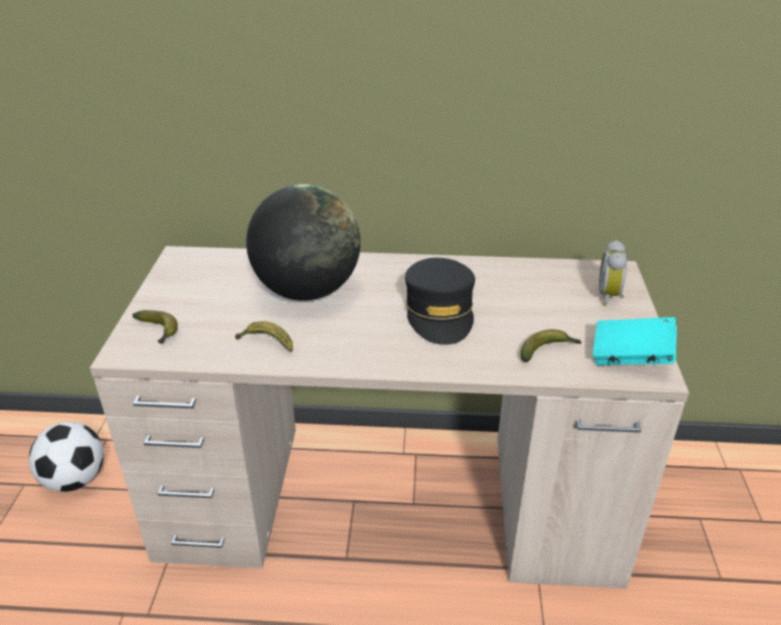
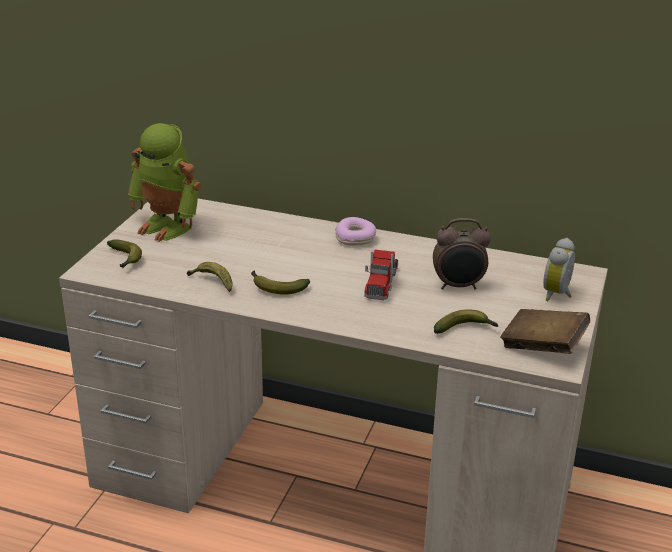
camera: 15 degrees right, 5 degrees down
football [29,422,104,492] -> none
globe [246,184,361,301] -> none
black cap [405,258,475,345] -> toy truck [364,250,399,300]
turquoise book [593,317,677,365] -> brown book [500,309,590,354]
none -> toy robot [128,123,201,242]
none -> banana [251,270,310,295]
none -> donut [335,217,376,245]
none -> alarm clock [433,218,491,289]

